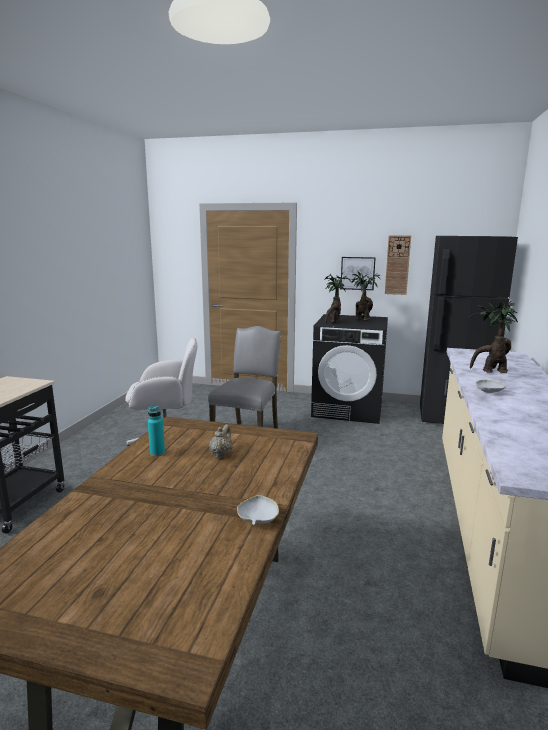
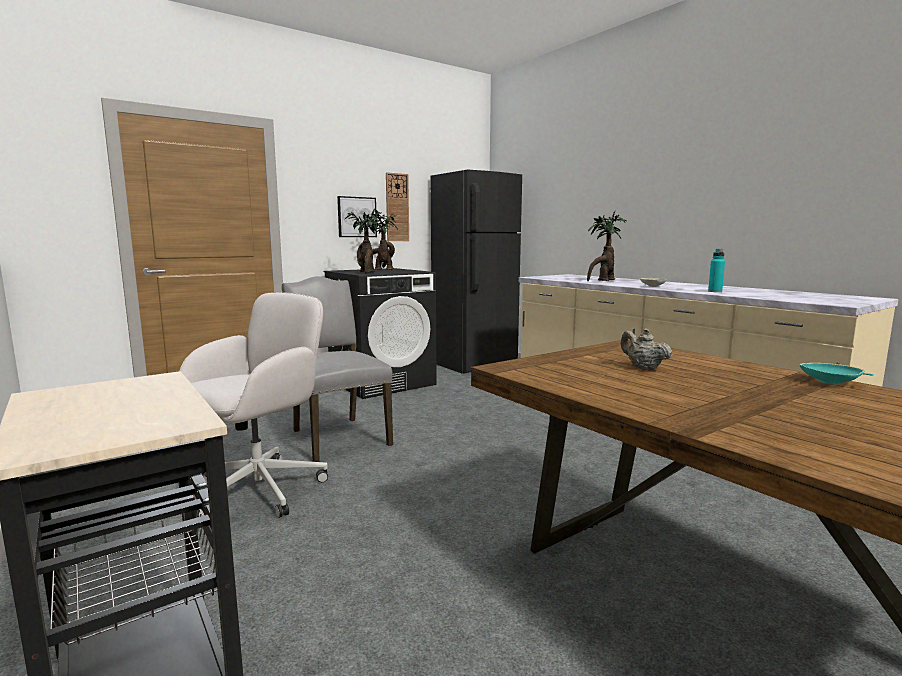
camera: 50 degrees left, 5 degrees down
turquoise bottle [148,406,165,456] -> turquoise bottle moved to [708,249,725,292]
white bowl [237,495,279,525] -> turquoise bowl [799,363,873,384]

